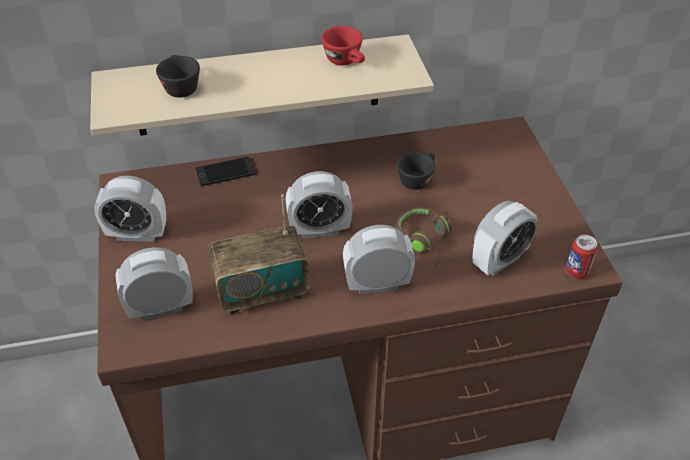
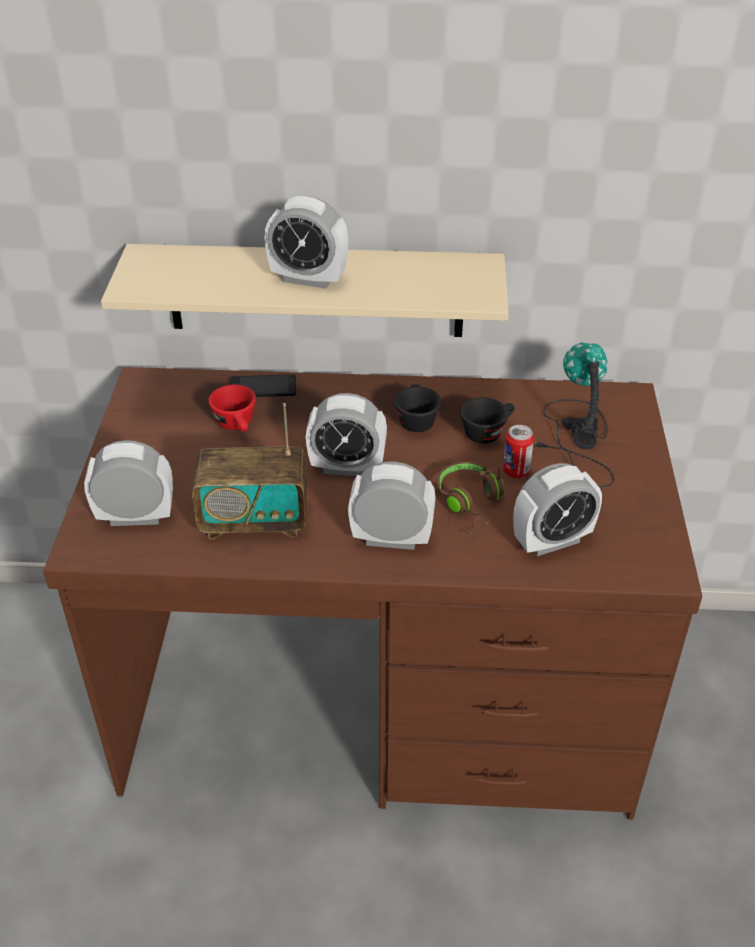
camera: 15 degrees right, 5 degrees down
alarm clock [94,176,166,241] -> alarm clock moved to [265,196,348,289]
black cup [156,55,200,97] -> black cup moved to [394,384,442,432]
red cup [321,26,365,65] -> red cup moved to [208,384,256,432]
can [565,235,598,279] -> can moved to [503,425,534,478]
none -> table lamp [533,342,614,487]

